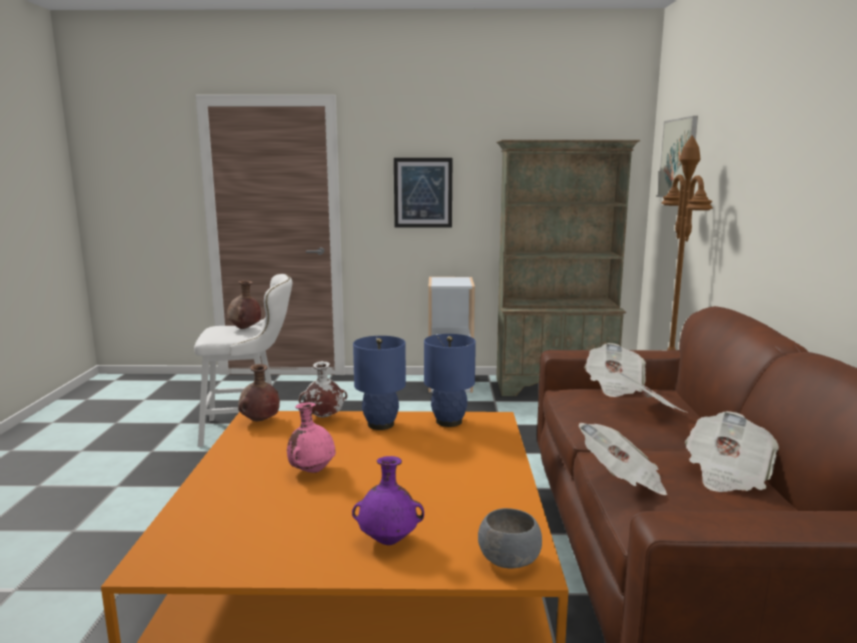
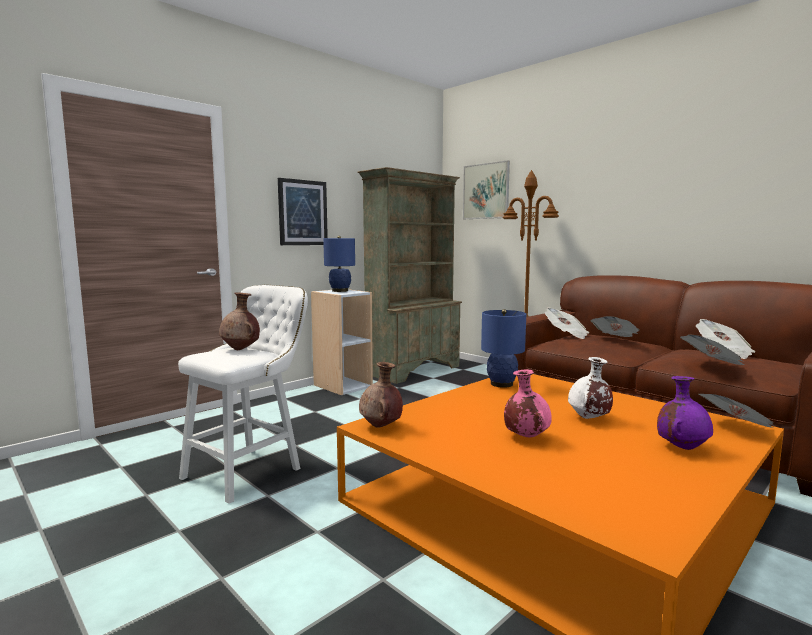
camera: 45 degrees left, 5 degrees down
white vase [299,361,348,418] -> white vase moved to [568,357,613,419]
blue table lamp [353,336,406,430] -> blue table lamp moved to [323,236,355,292]
grey bowl [478,508,542,569] -> newspaper [698,394,775,428]

